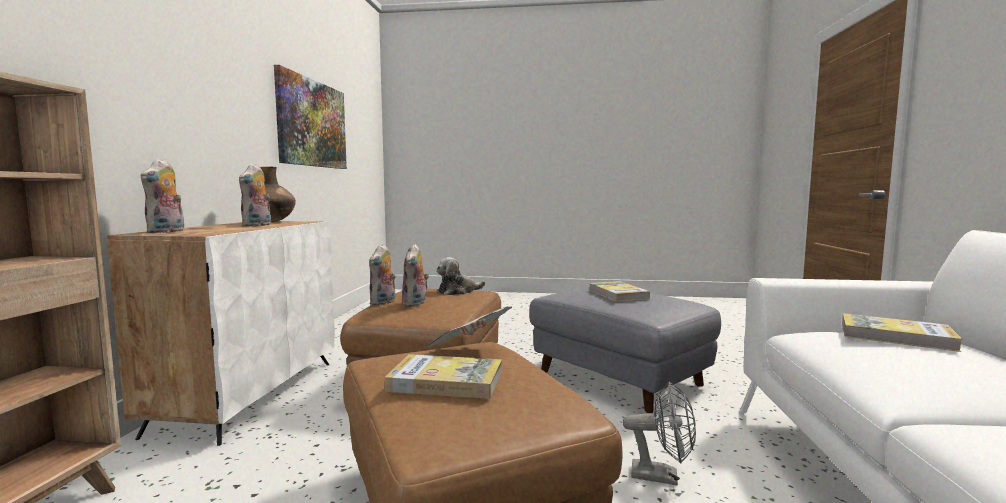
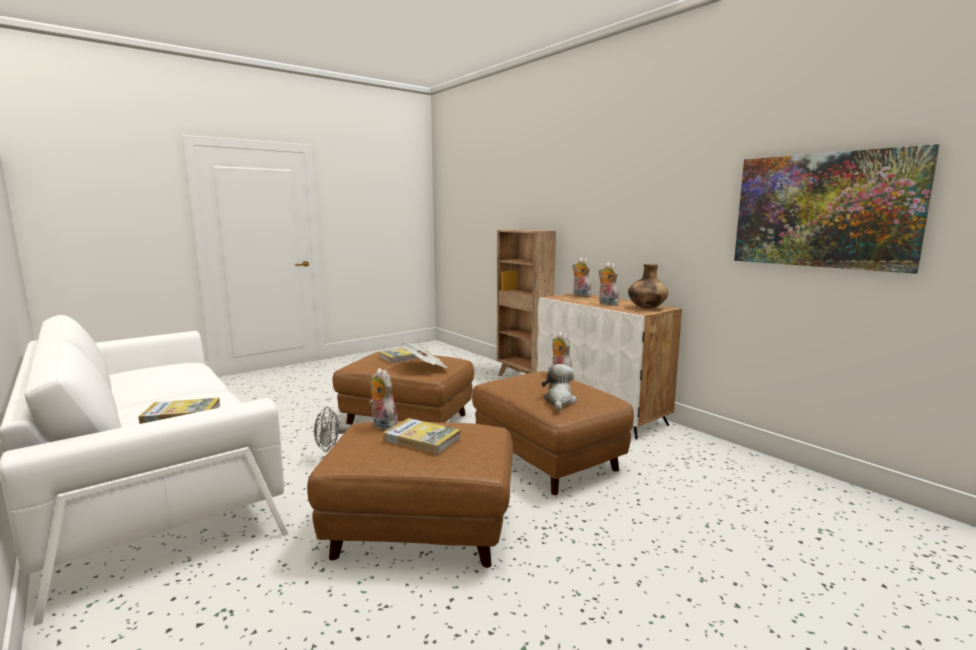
camera: 135 degrees right, 5 degrees up
plush toy [402,244,429,307] -> plush toy moved to [369,368,398,431]
grey ottoman [529,287,721,413] -> brown ottoman [307,421,513,568]

